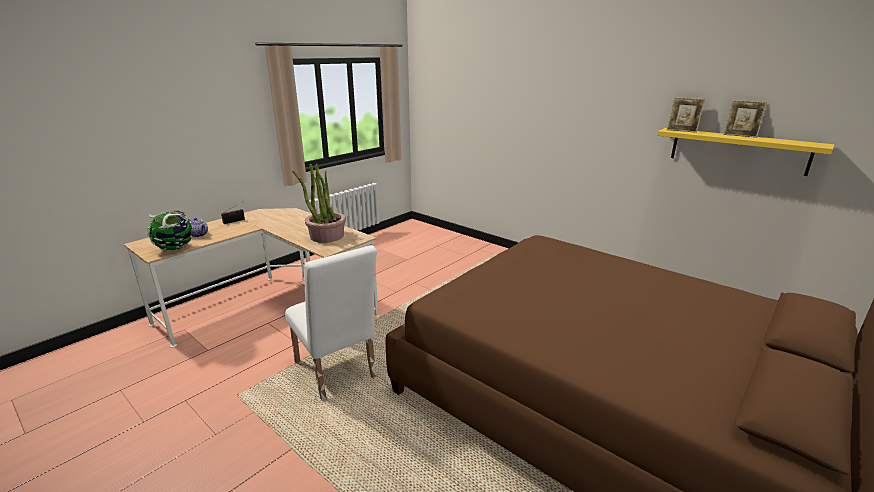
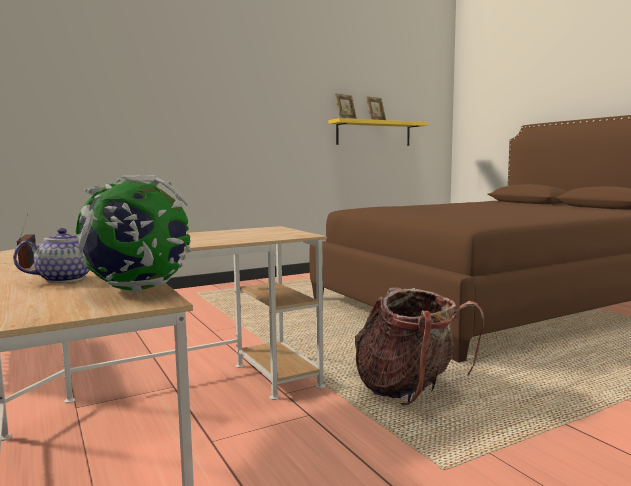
camera: 70 degrees left, 15 degrees down
white chair [285,245,377,400] -> backpack [355,287,485,406]
potted plant [292,164,346,243] -> none

